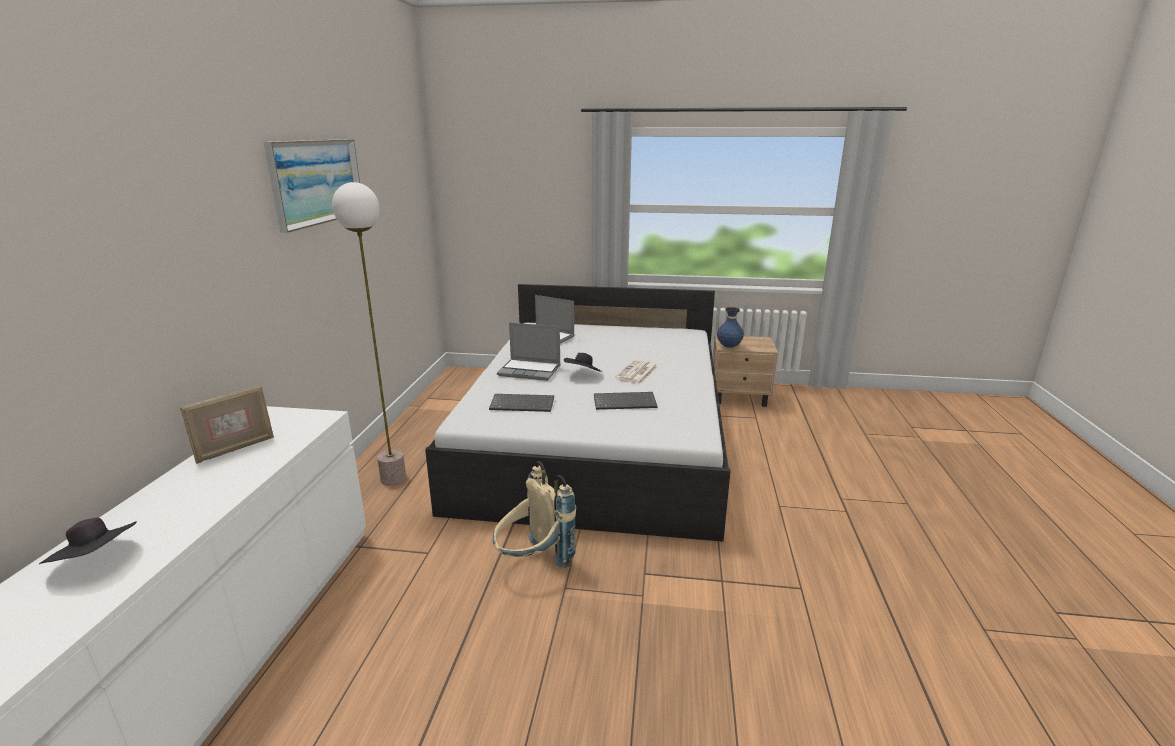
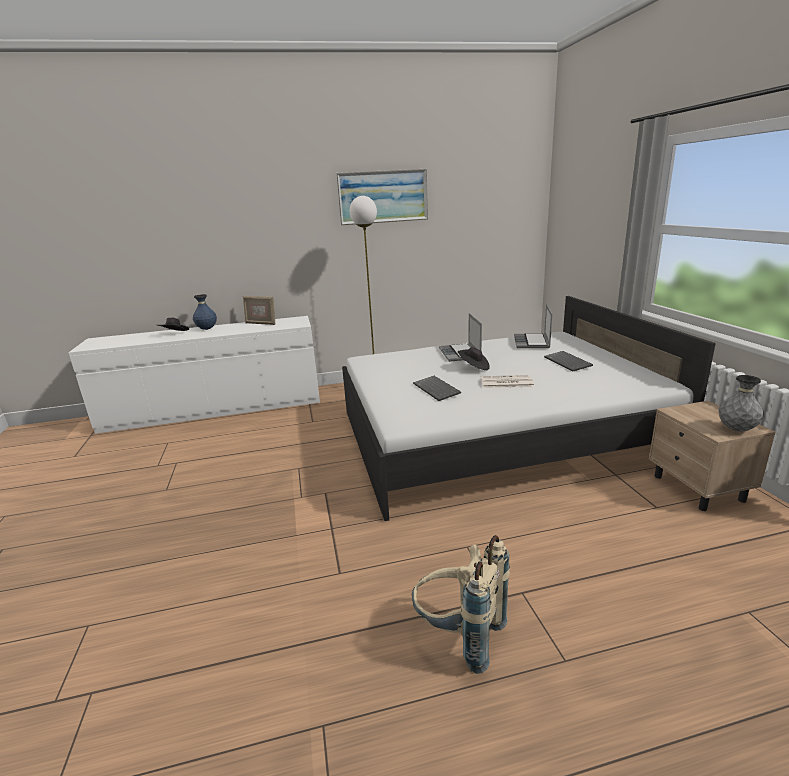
camera: 70 degrees right, 0 degrees up
keyboard [489,394,554,412] -> keyboard moved to [544,351,593,371]
beige backpack [493,461,576,568] -> beige backpack moved to [412,535,510,674]
blue vase [717,307,744,348] -> blue vase moved to [193,294,217,330]
none -> grey vase [719,375,764,432]

